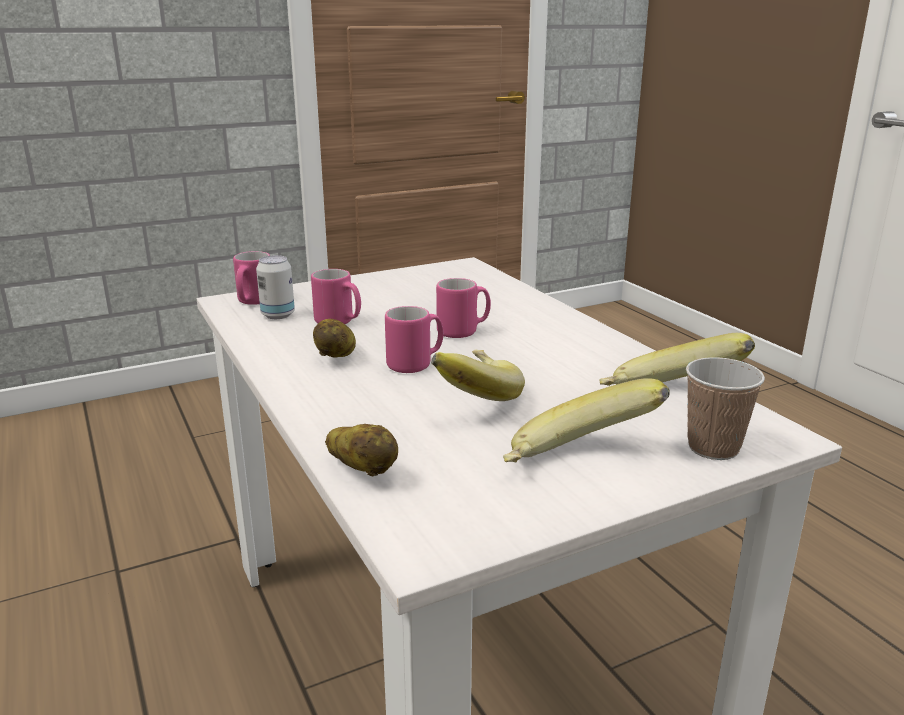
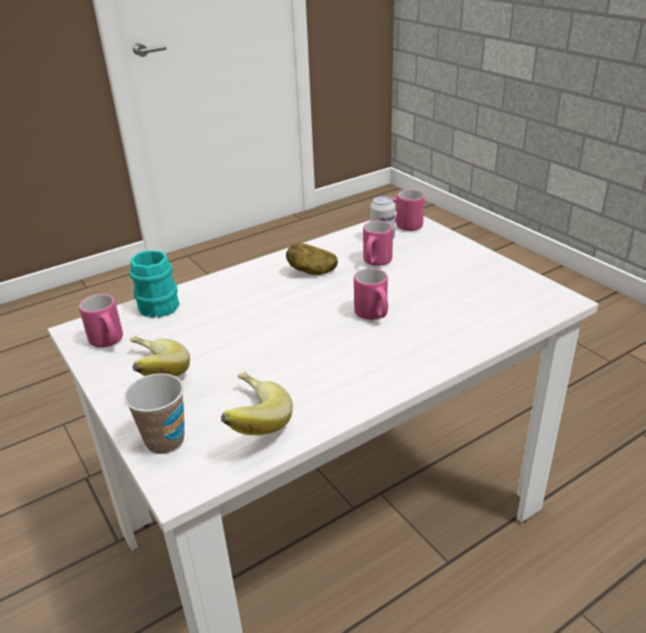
camera: 85 degrees right, 10 degrees up
potato [325,424,398,476] -> turquoise mug [130,250,179,318]
pink mug [385,306,444,373] -> pink mug moved to [79,294,123,348]
banana [431,349,525,401] -> none

